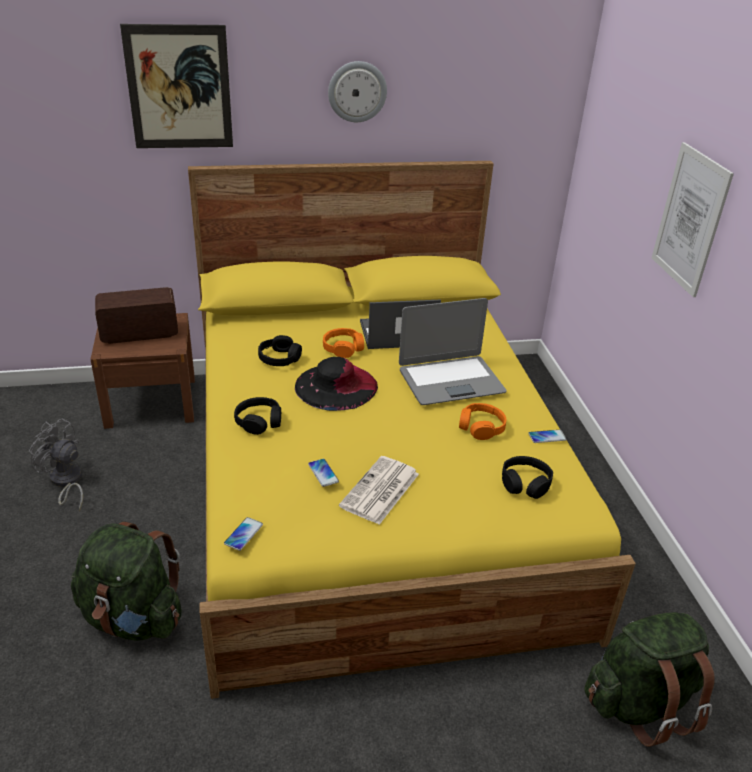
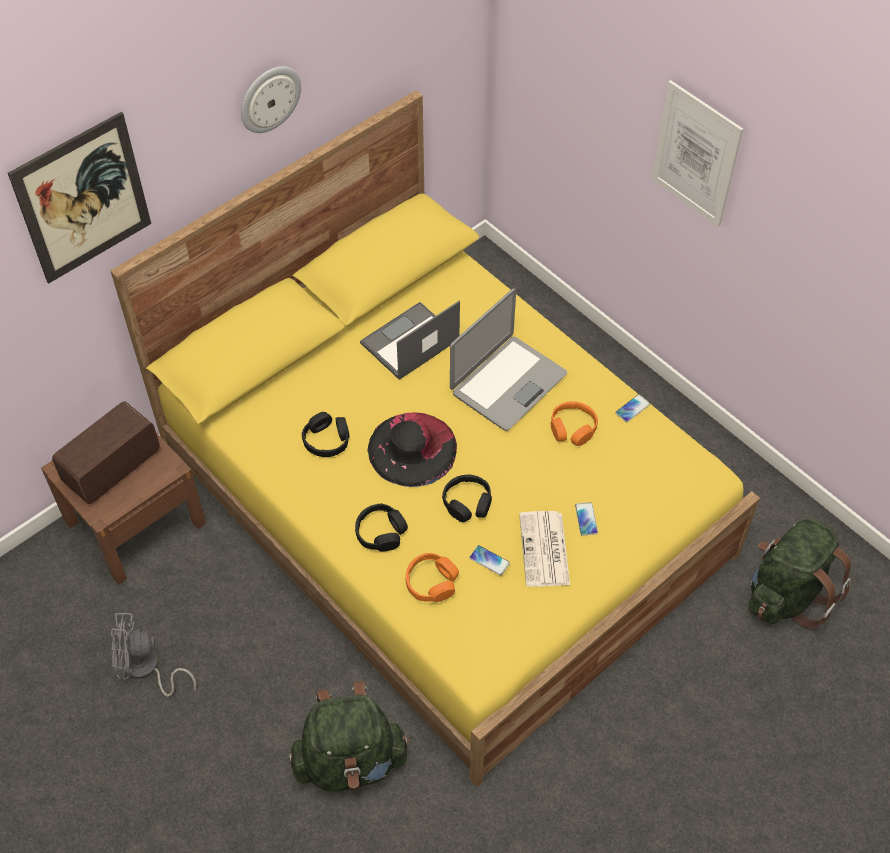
camera: 30 degrees left, 20 degrees up
phone [224,517,263,551] -> phone moved to [575,502,598,536]
orange headphones [323,328,364,358] -> orange headphones moved to [406,553,459,602]
black headphones [502,456,553,499] -> black headphones moved to [442,475,492,522]

